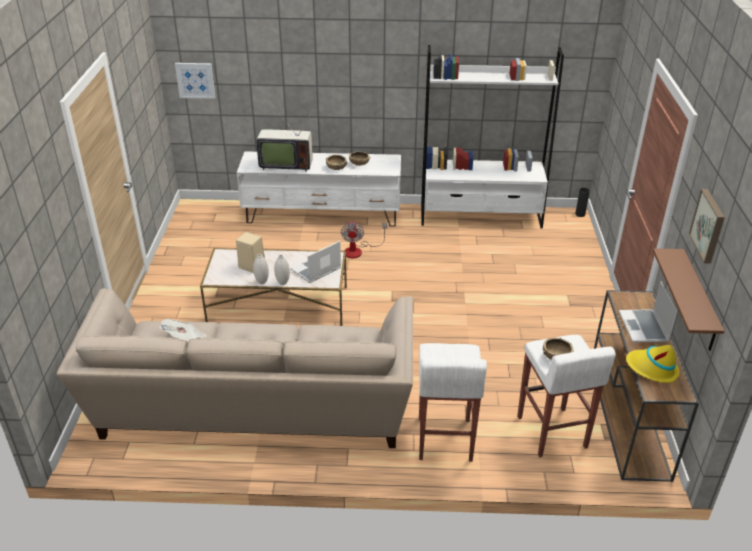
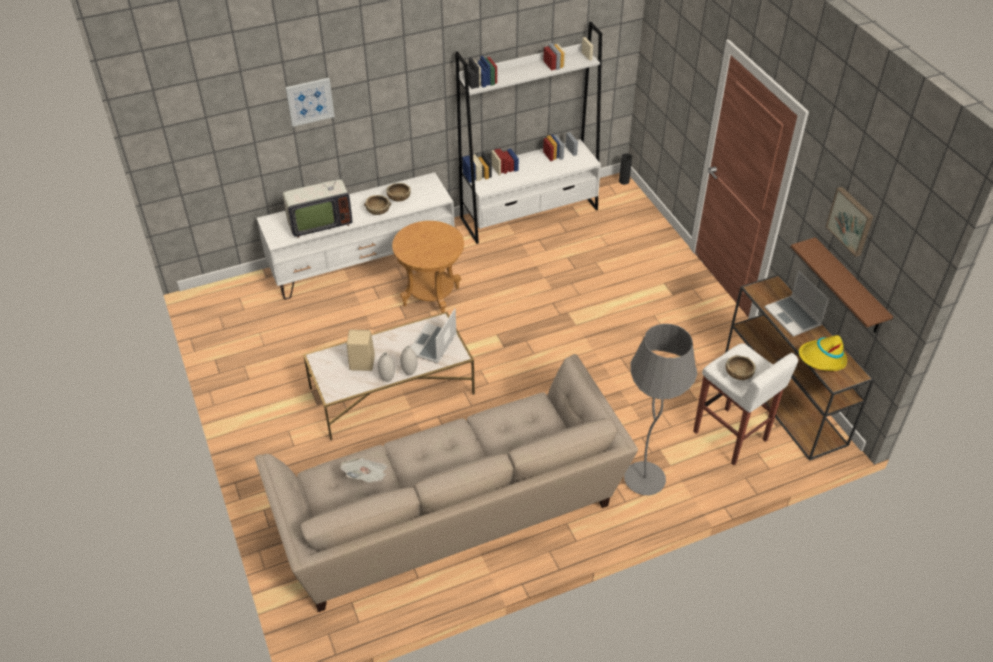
camera: 25 degrees left, 10 degrees up
picture [175,63,216,99] -> picture moved to [285,78,335,127]
fan [341,221,387,258] -> brown side table [392,221,464,313]
white stool [419,343,487,462] -> grey floor lamp [624,324,697,495]

